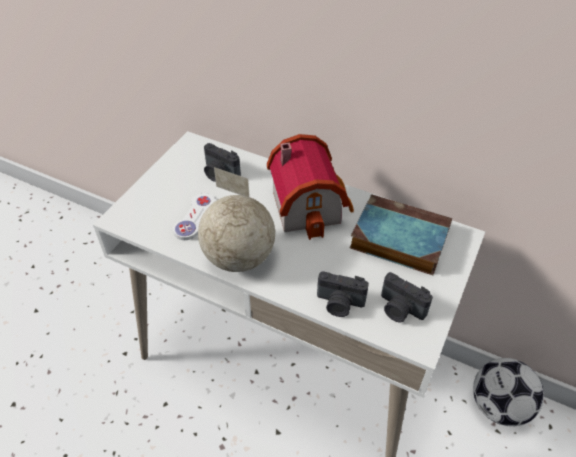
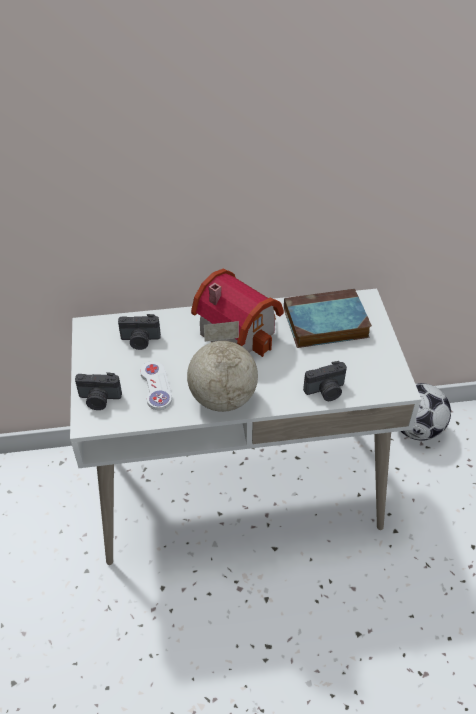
camera: 35 degrees left, 0 degrees up
camera [381,272,433,322] -> camera moved to [75,372,122,410]

